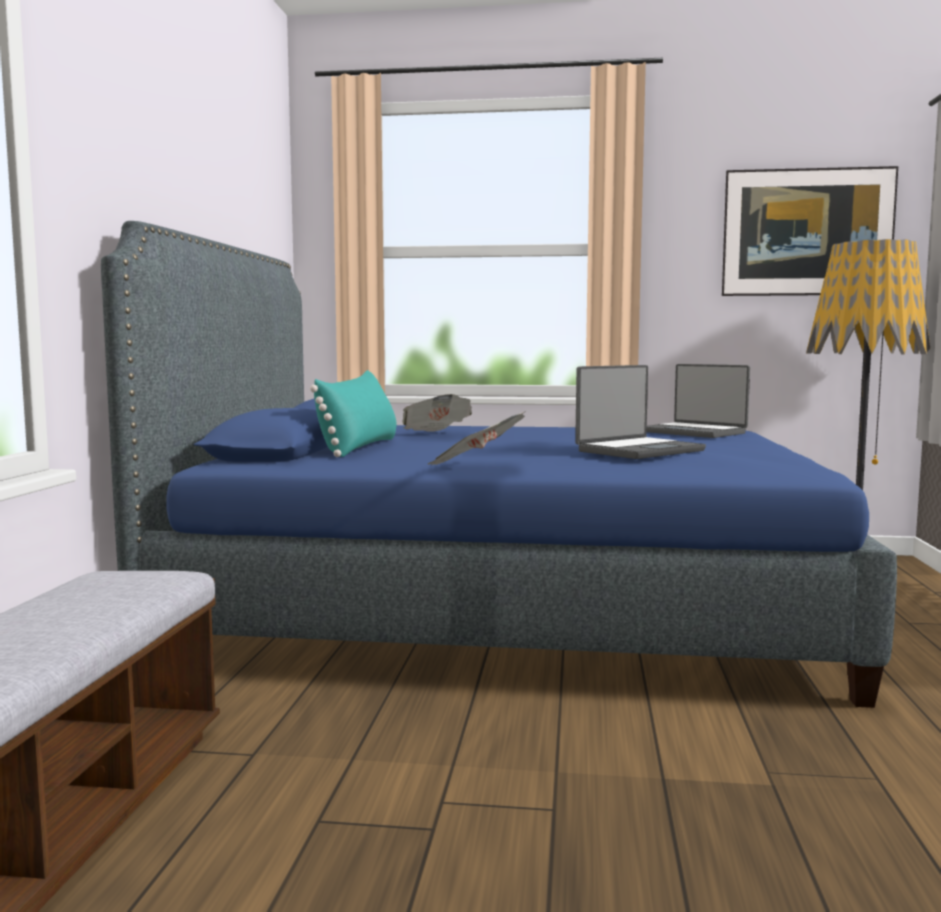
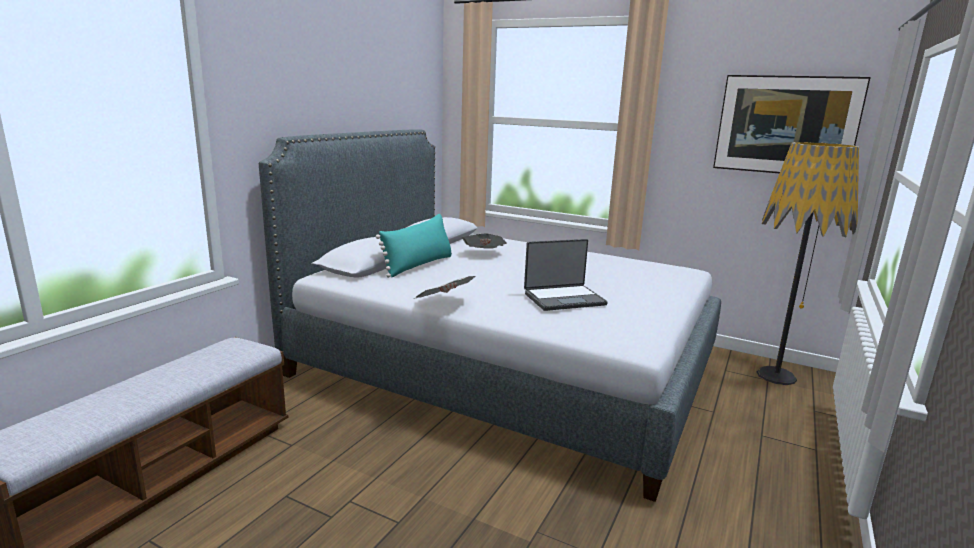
camera: 20 degrees right, 10 degrees up
blue bed [101,221,897,708] -> grey bed [259,129,721,502]
laptop [647,364,750,438] -> none

